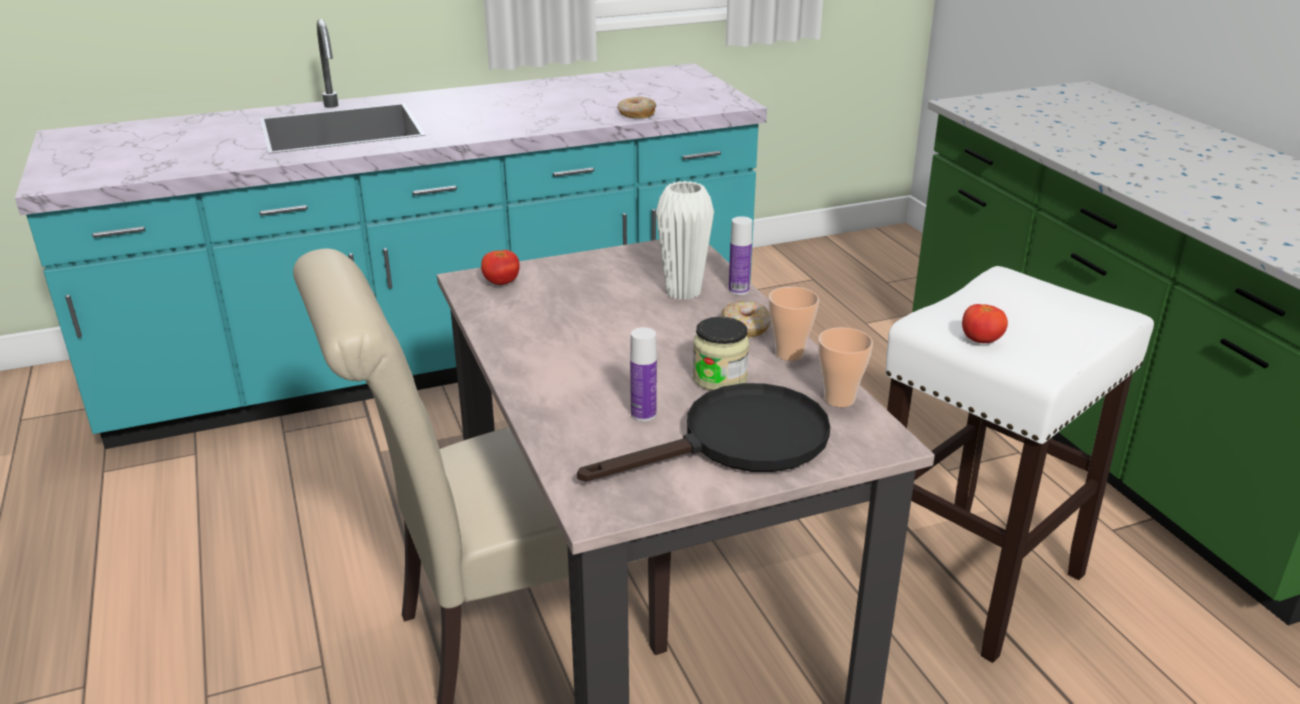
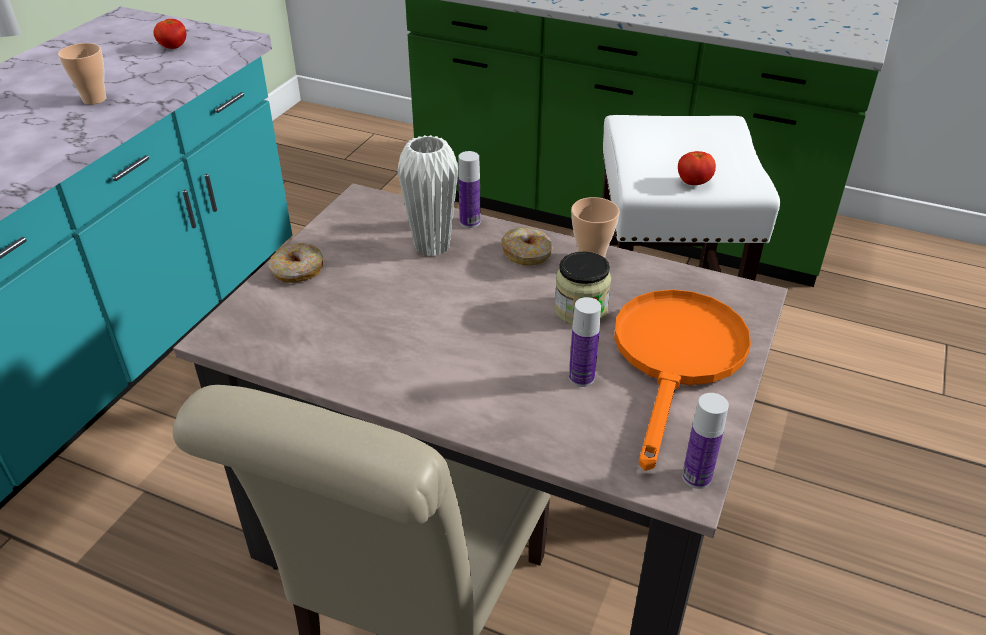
camera: 45 degrees left, 10 degrees up
tomato [481,250,520,285] -> tomato moved to [153,19,186,49]
black frying pan [577,383,830,482] -> orange frying pan [614,290,751,471]
donut [618,97,656,118] -> donut moved to [269,243,323,283]
cup [818,327,873,407] -> cup moved to [58,43,106,104]
none -> bottle [682,393,729,489]

